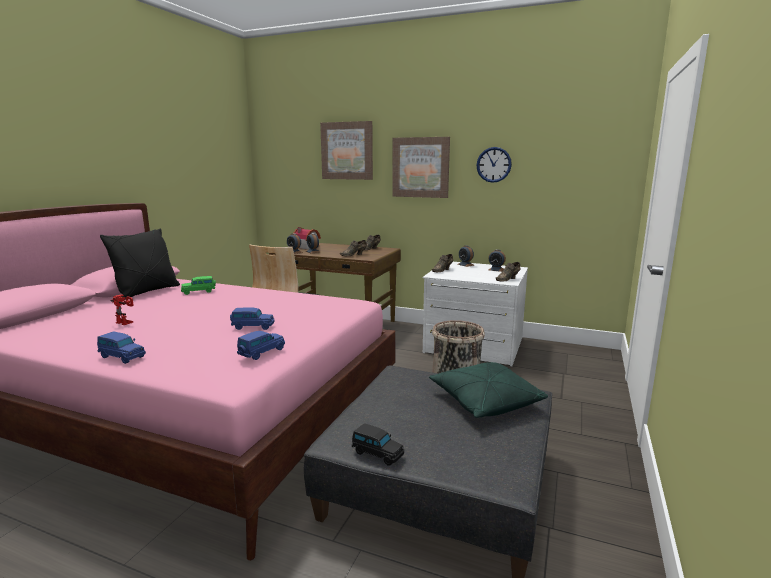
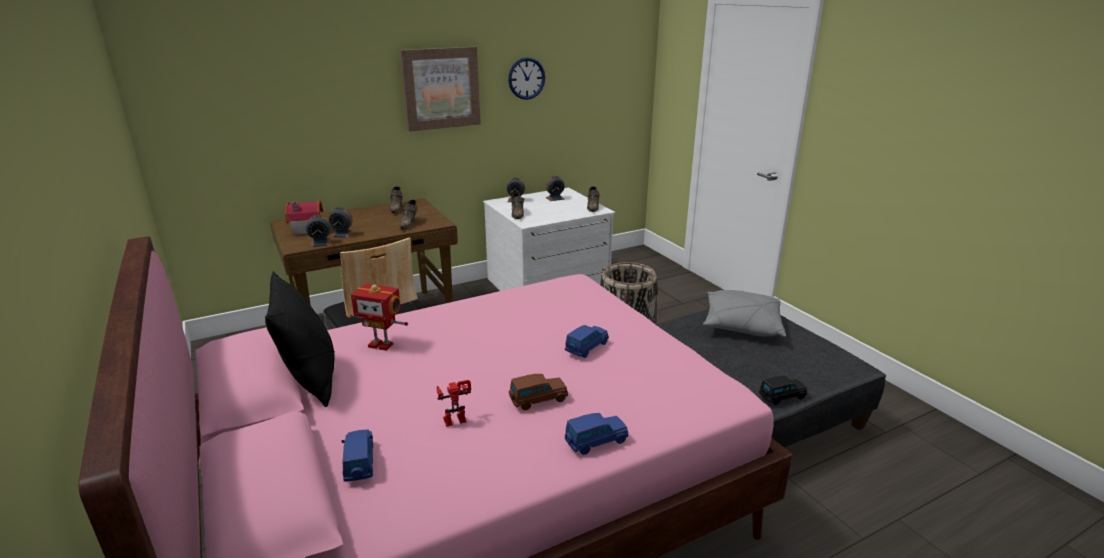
camera: 50 degrees left, 10 degrees up
green toy car [181,276,216,295] -> toy robot [350,284,408,351]
blue toy car [237,331,285,360] -> blue toy car moved to [341,430,373,482]
picture [320,121,373,180] -> none
green pillow [429,362,548,418] -> grey pillow [703,290,786,337]
none -> brown toy car [509,374,568,410]

